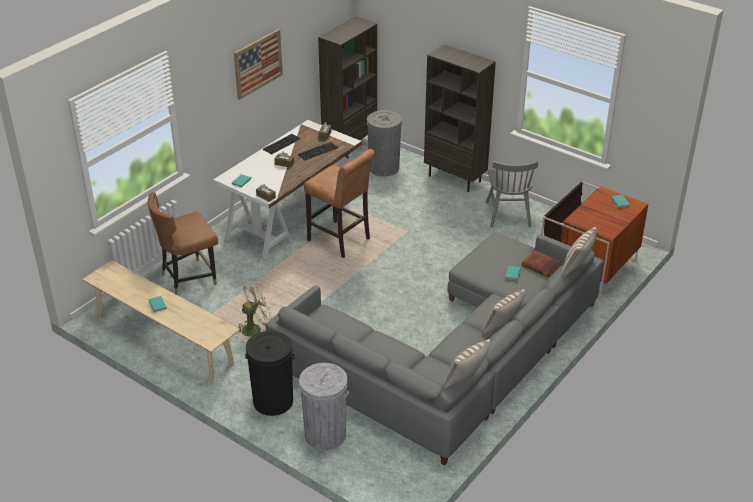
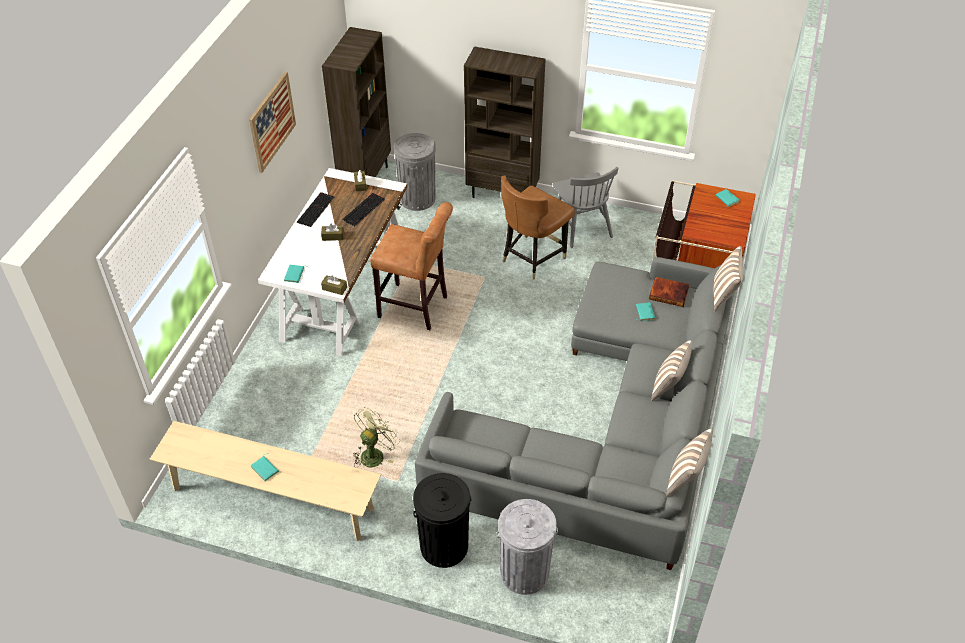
camera: 20 degrees left, 10 degrees up
brown chair [148,192,218,295] -> brown chair moved to [501,175,575,280]

